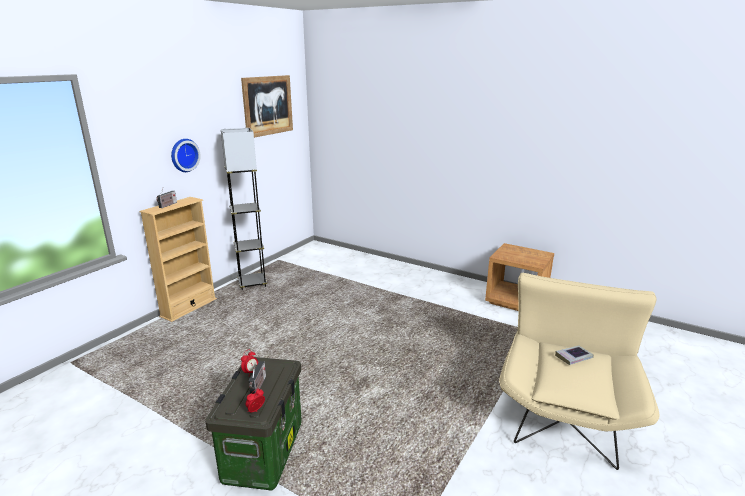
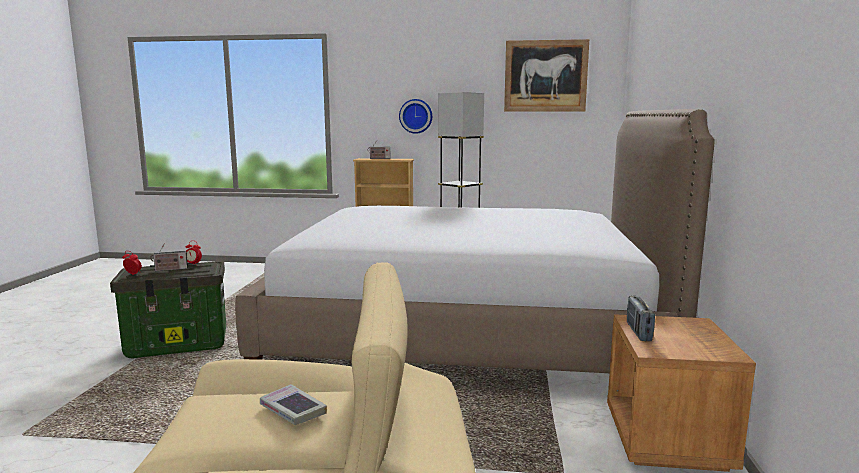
camera: 65 degrees right, 10 degrees down
none -> bed [235,109,715,373]
none -> radio [627,296,655,341]

